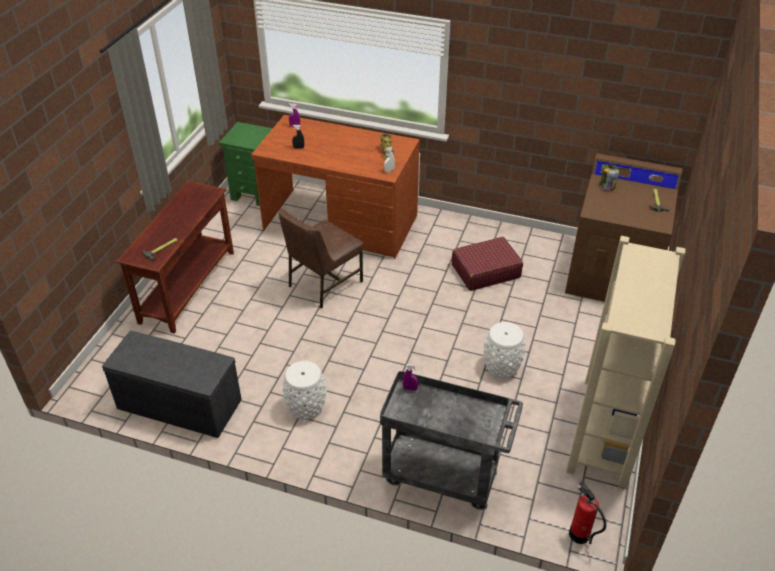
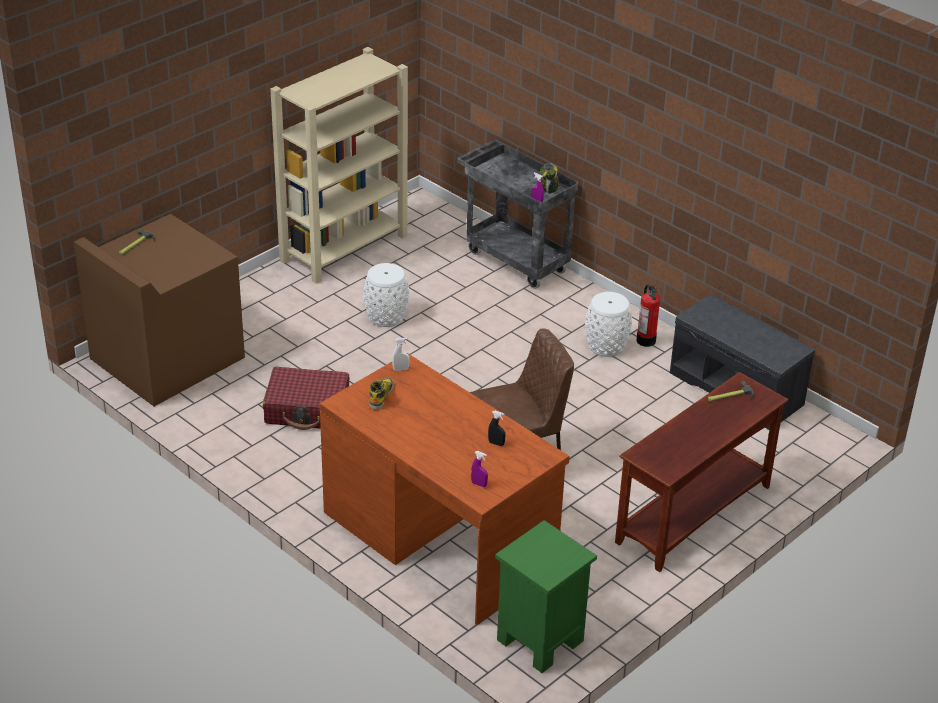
camera: 155 degrees left, 5 degrees down
fire extinguisher [569,481,606,544] -> fire extinguisher moved to [637,285,660,347]
jar [600,164,619,191] -> jar moved to [540,163,558,194]

